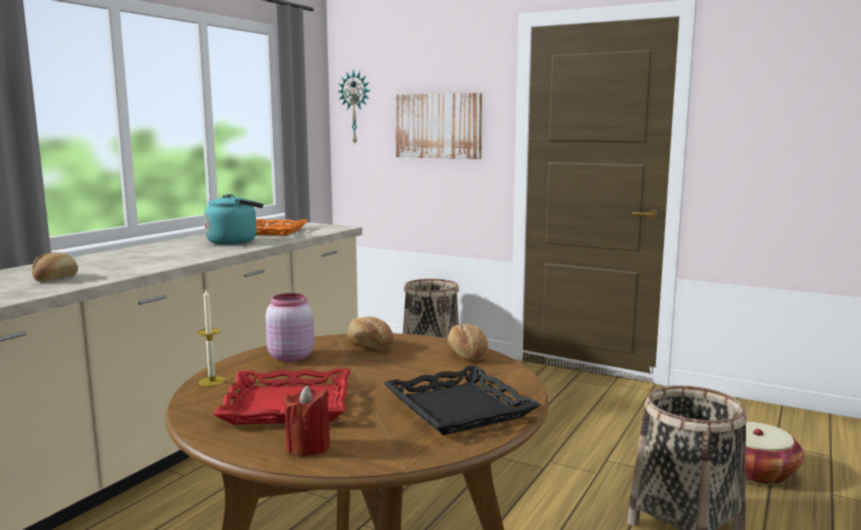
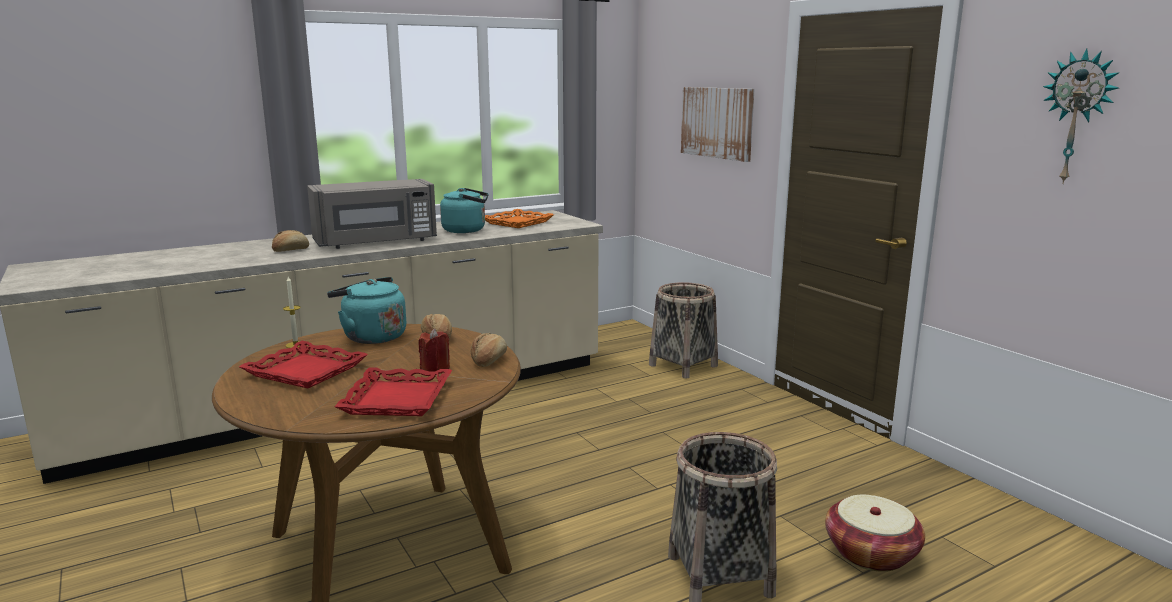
camera: 30 degrees right, 5 degrees up
pink jar [266,293,314,362] -> turquoise kettle [327,277,406,344]
red candle [284,385,330,456] -> red candle moved to [419,329,450,372]
wall clock [337,70,371,143] -> wall clock moved to [1043,48,1119,184]
black tray [384,365,541,435] -> red tray [334,367,452,416]
none -> grey microwave [307,179,437,249]

